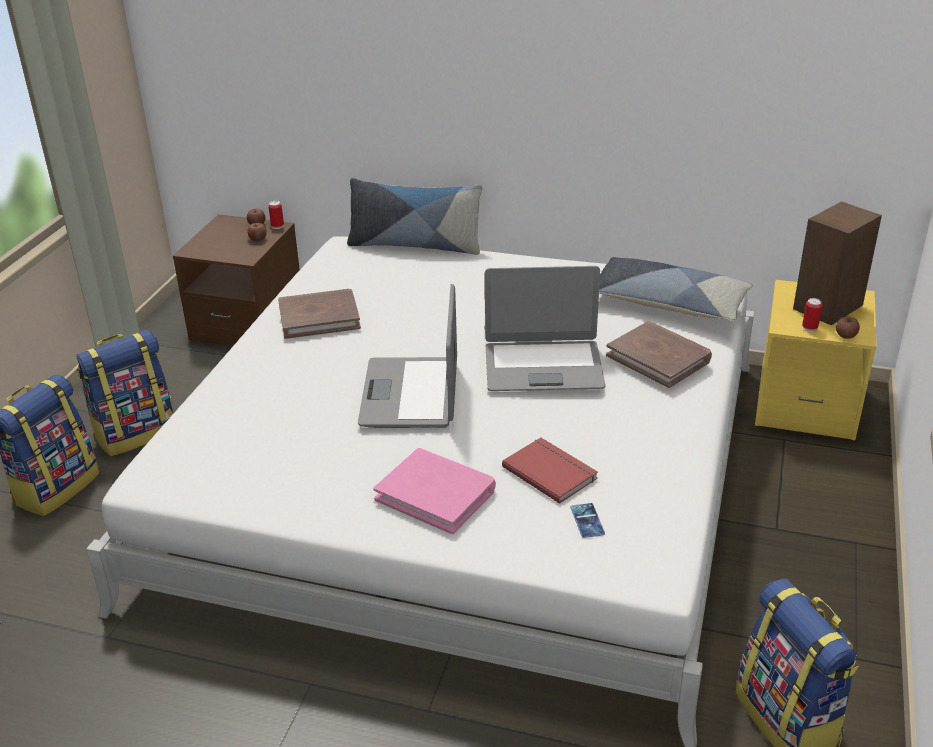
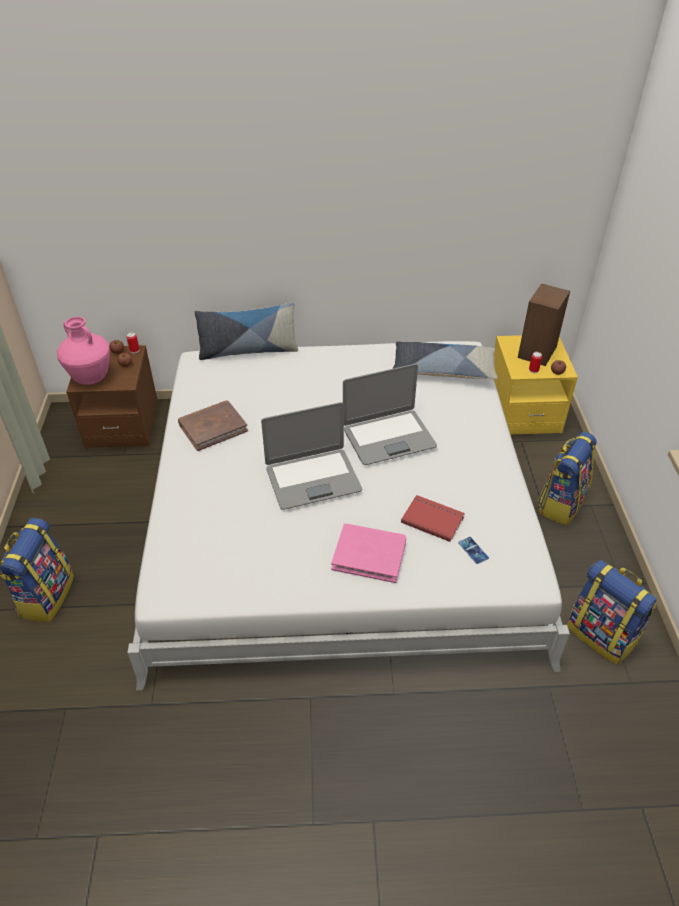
camera: 20 degrees left, 10 degrees up
backpack [76,330,174,456] -> backpack moved to [538,432,597,526]
laptop [358,284,457,428] -> laptop turned 90 degrees counterclockwise [261,402,362,510]
brown book [606,321,712,388] -> none
none -> pink vase [57,316,110,385]

